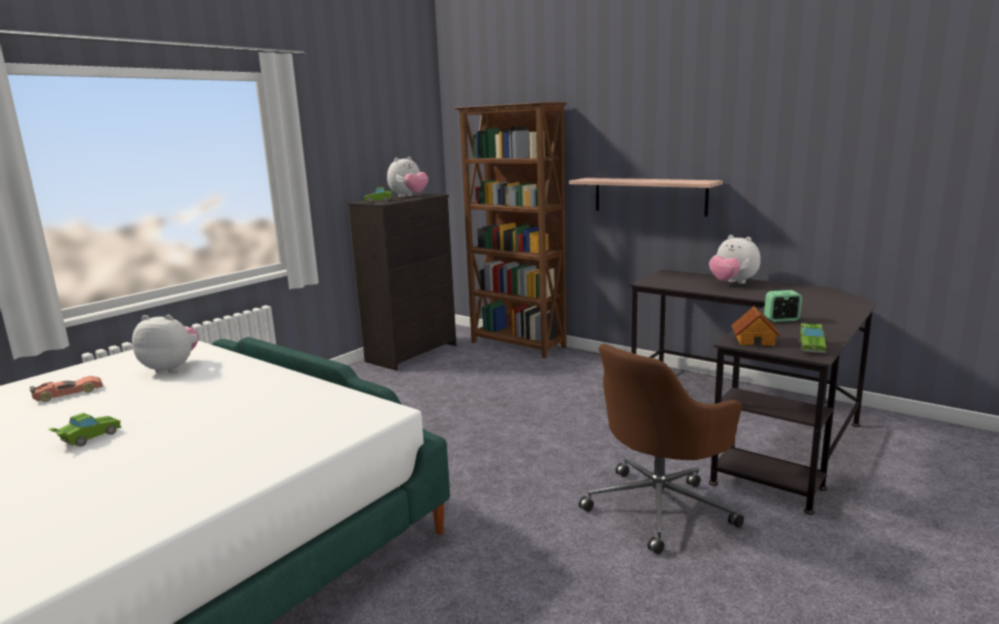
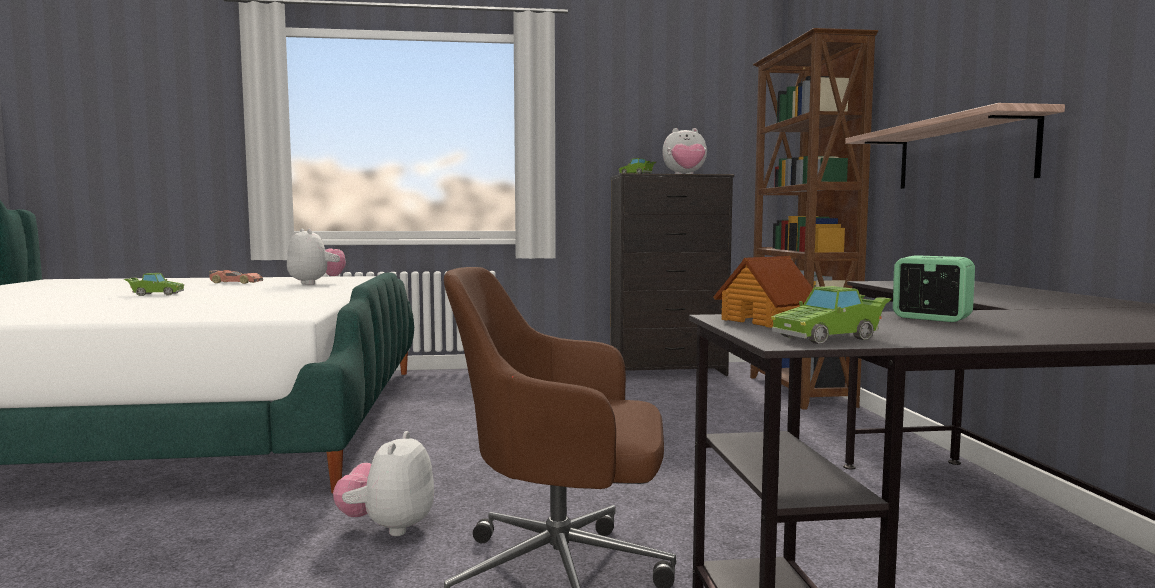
camera: 45 degrees right, 10 degrees down
plush toy [709,235,761,284] -> plush toy moved to [333,431,434,536]

